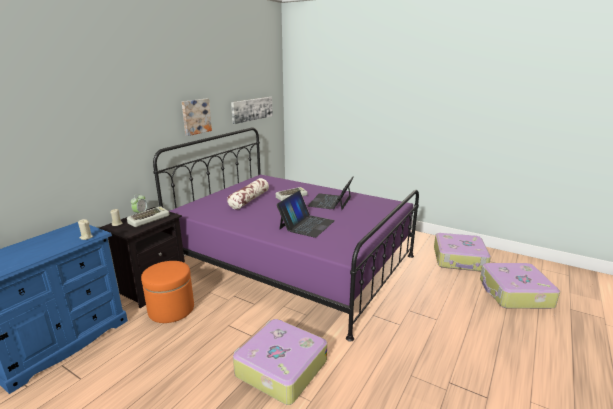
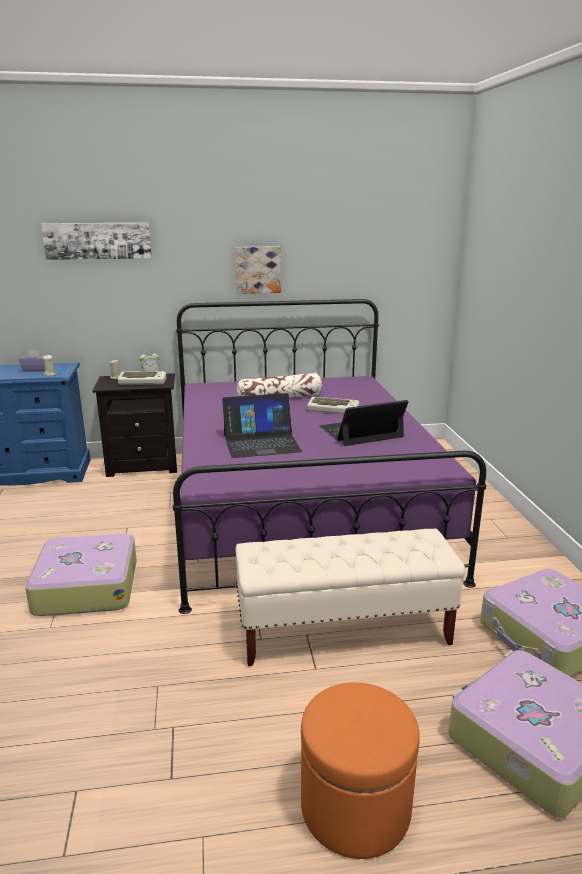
camera: 50 degrees right, 0 degrees up
orange ottoman [141,261,194,323] -> orange ottoman moved to [301,682,420,859]
picture [231,97,273,124] -> picture moved to [41,223,152,260]
none -> purple tissue box [18,350,45,371]
none -> beige bench [235,528,465,666]

